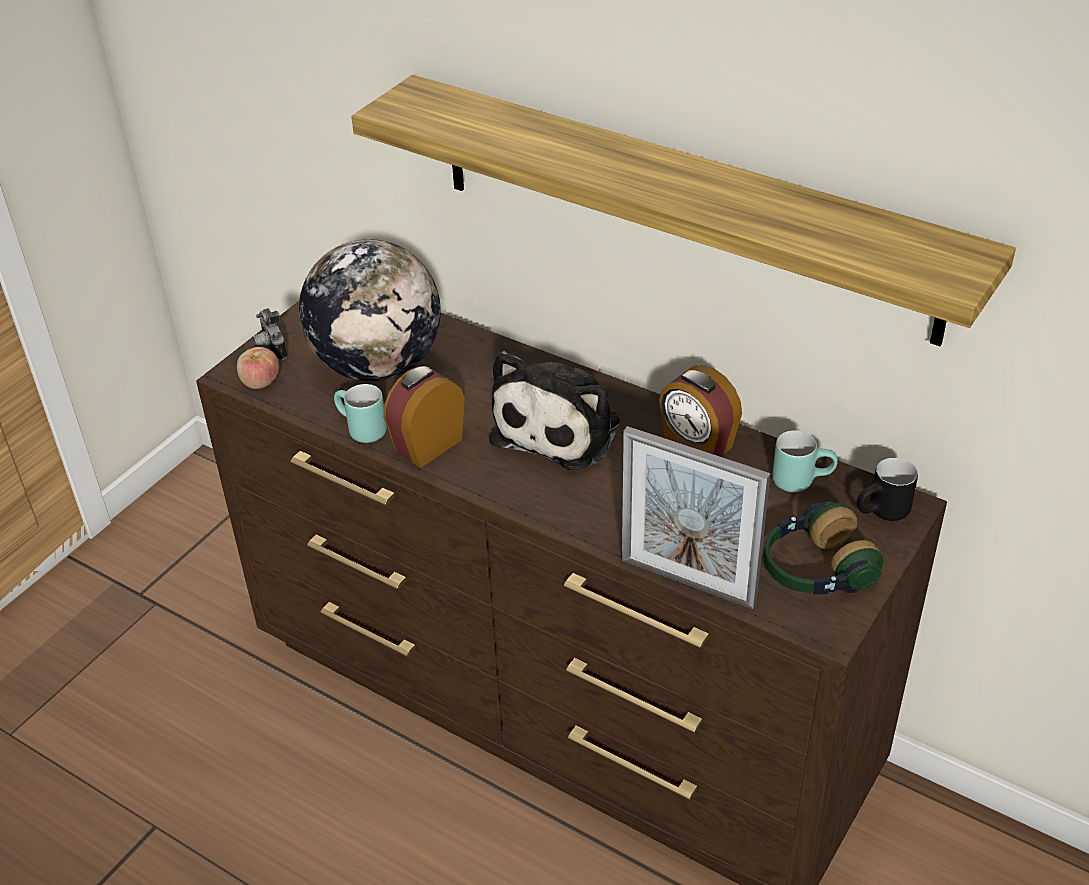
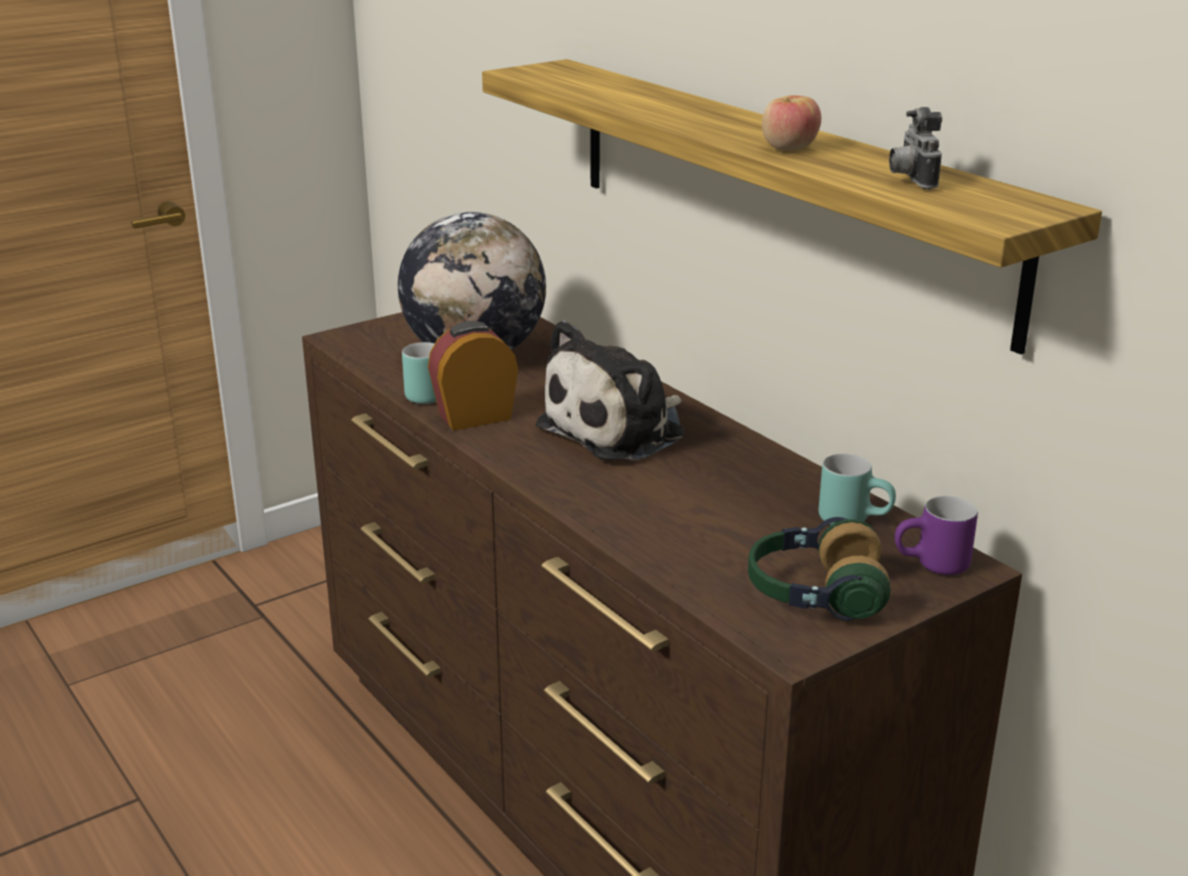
camera: 20 degrees right, 15 degrees down
apple [237,347,279,389] -> apple moved to [762,95,821,151]
camera [253,308,287,361] -> camera moved to [889,107,942,189]
picture frame [622,426,771,609] -> none
alarm clock [659,365,742,457] -> none
black mug [857,458,918,521] -> purple mug [895,496,978,575]

